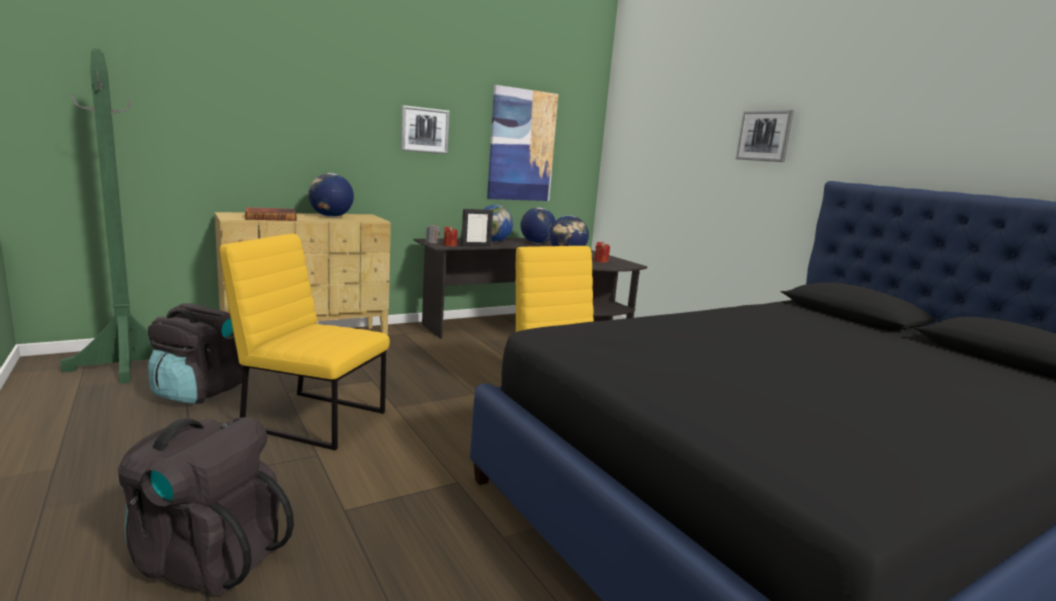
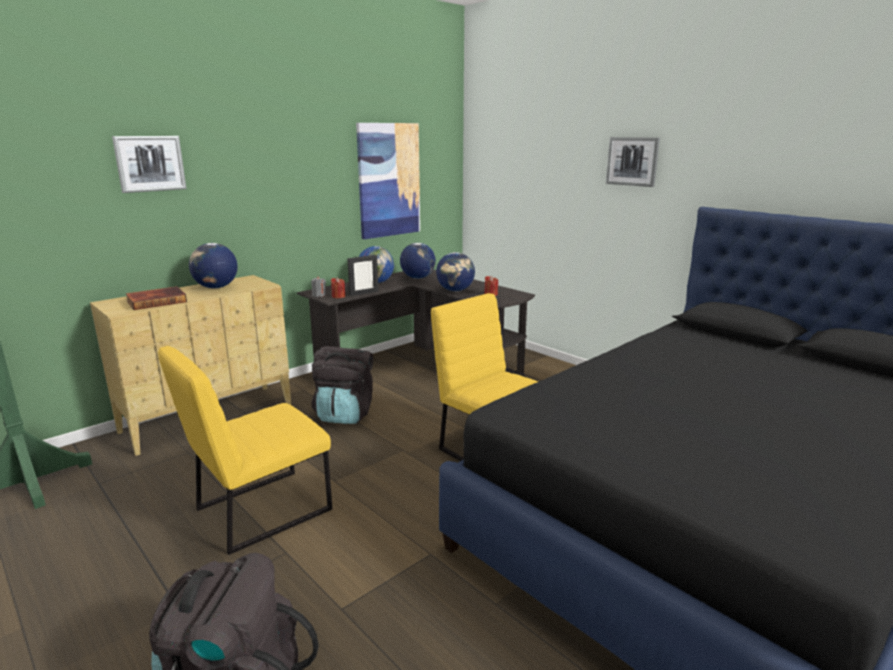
camera: 10 degrees left, 5 degrees up
black backpack [148,303,250,404] -> black backpack moved to [311,346,373,424]
yellow chair [220,234,390,450] -> yellow chair turned 45 degrees counterclockwise [158,346,332,555]
picture [401,105,450,154] -> picture moved to [112,136,186,193]

